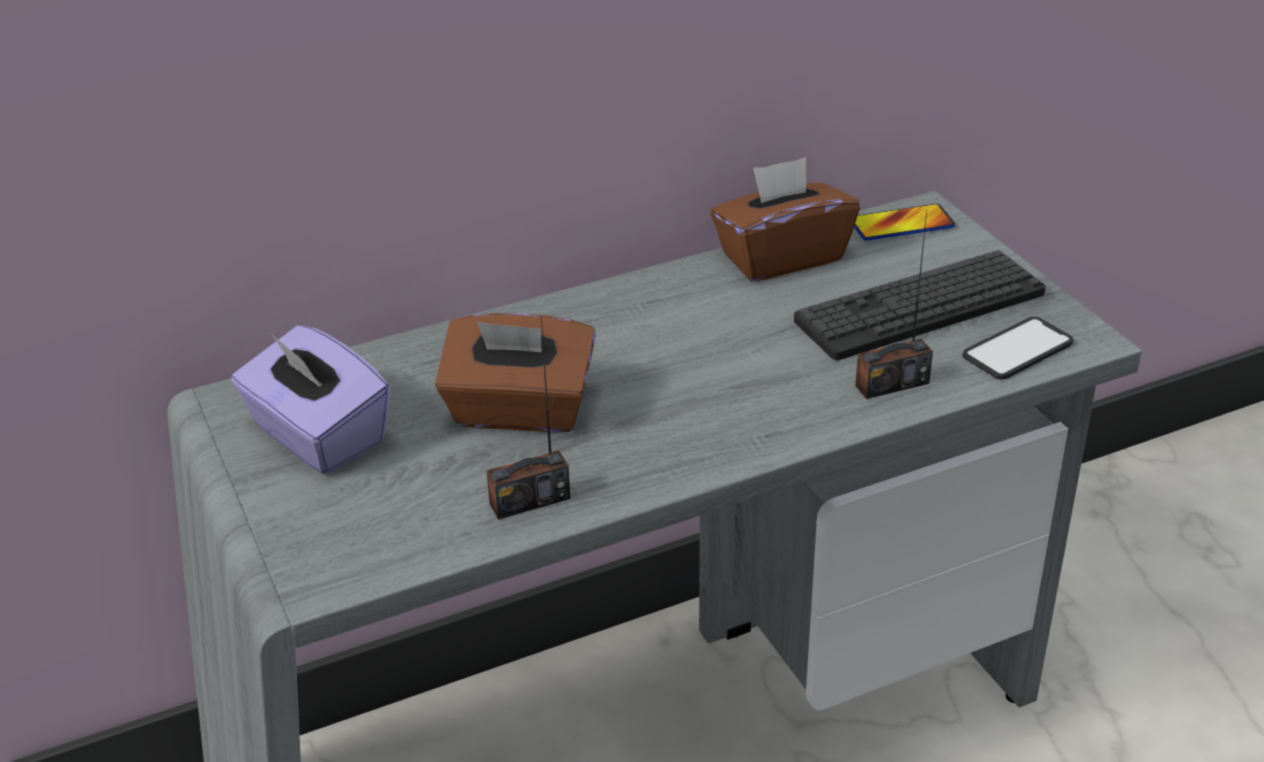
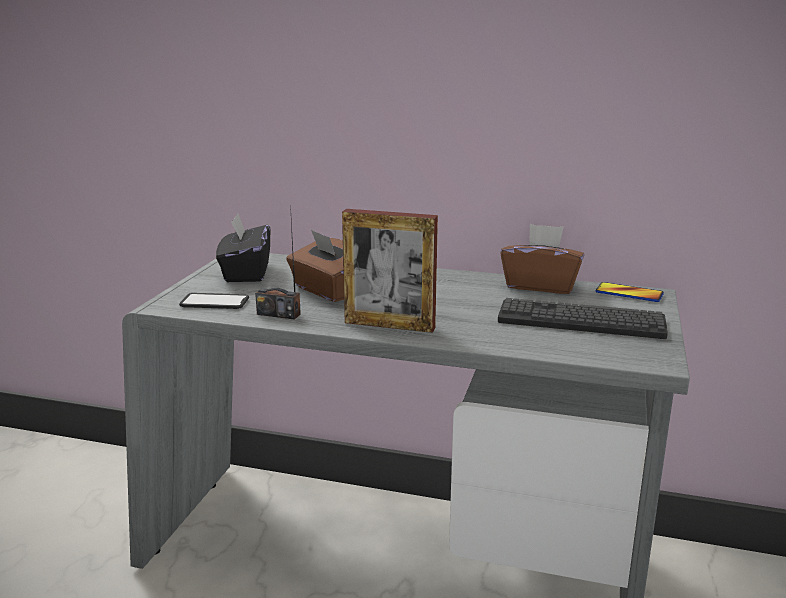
camera: 40 degrees right, 15 degrees down
purple tissue box [231,325,390,474] -> black tissue box [216,213,270,282]
radio [855,210,933,399] -> none
phone [962,317,1074,379] -> phone moved to [179,293,249,309]
none -> picture frame [342,209,438,333]

